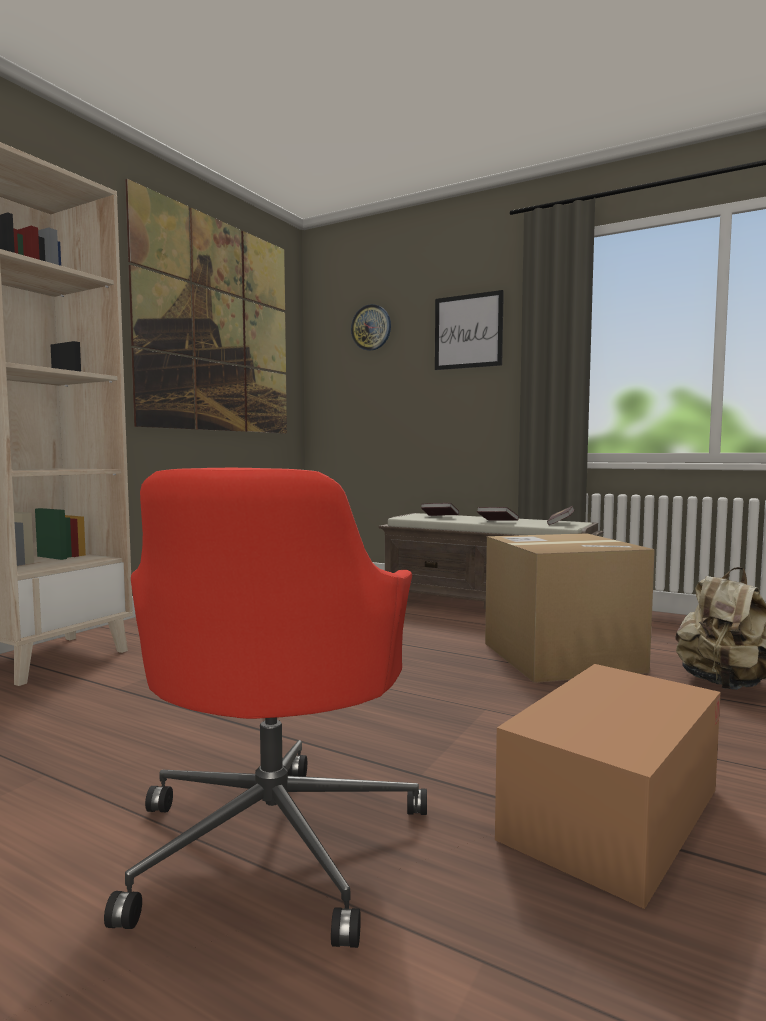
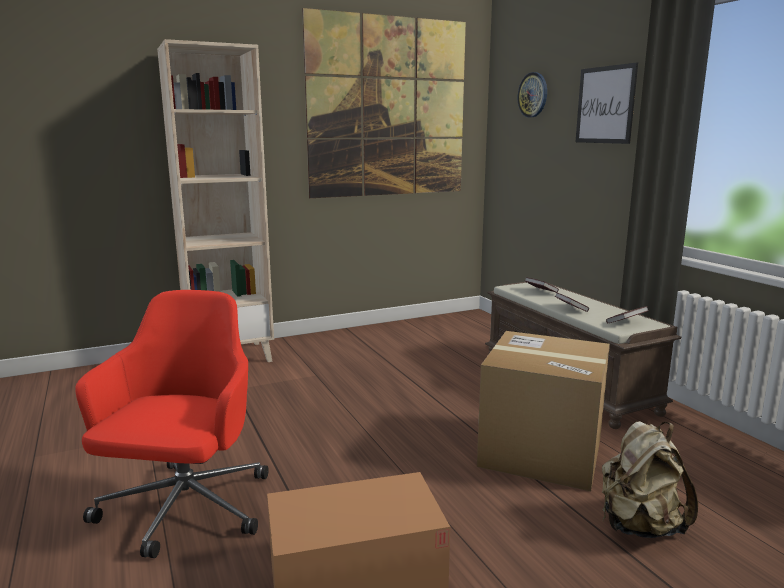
camera: 35 degrees right, 10 degrees up
red office chair [104,467,427,948] -> red office chair turned 150 degrees clockwise [76,290,269,558]

